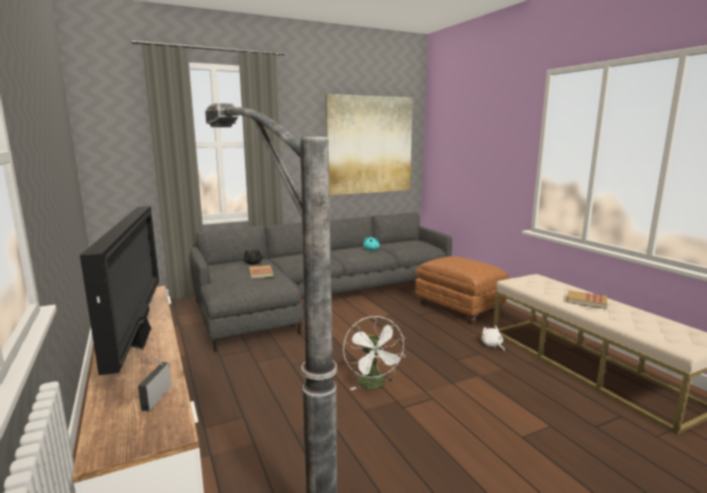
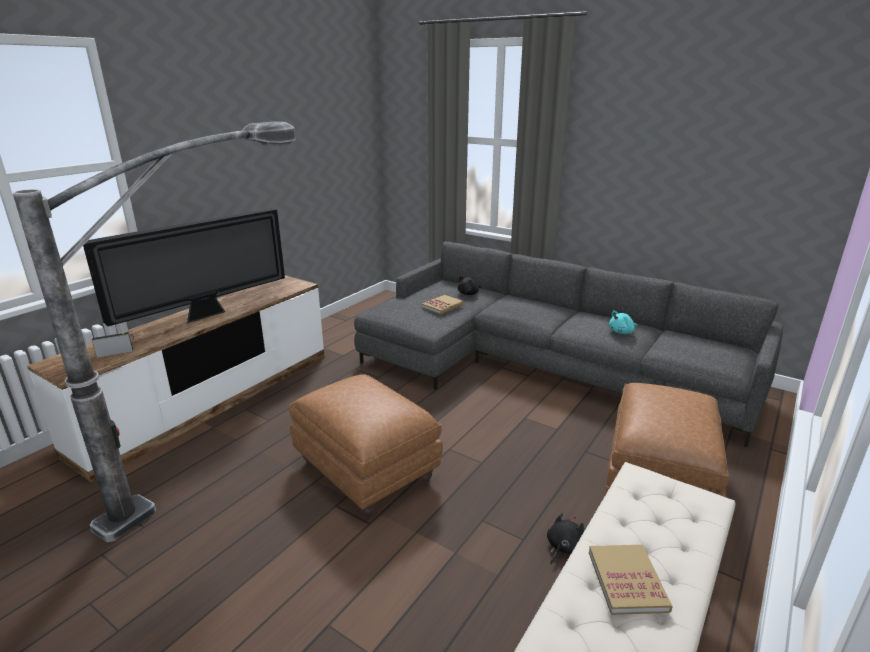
camera: 60 degrees right, 10 degrees up
picture [325,94,413,195] -> none
white fan [343,316,405,390] -> brown ottoman [289,374,443,517]
white plush toy [481,325,505,351] -> black plush toy [547,513,584,564]

